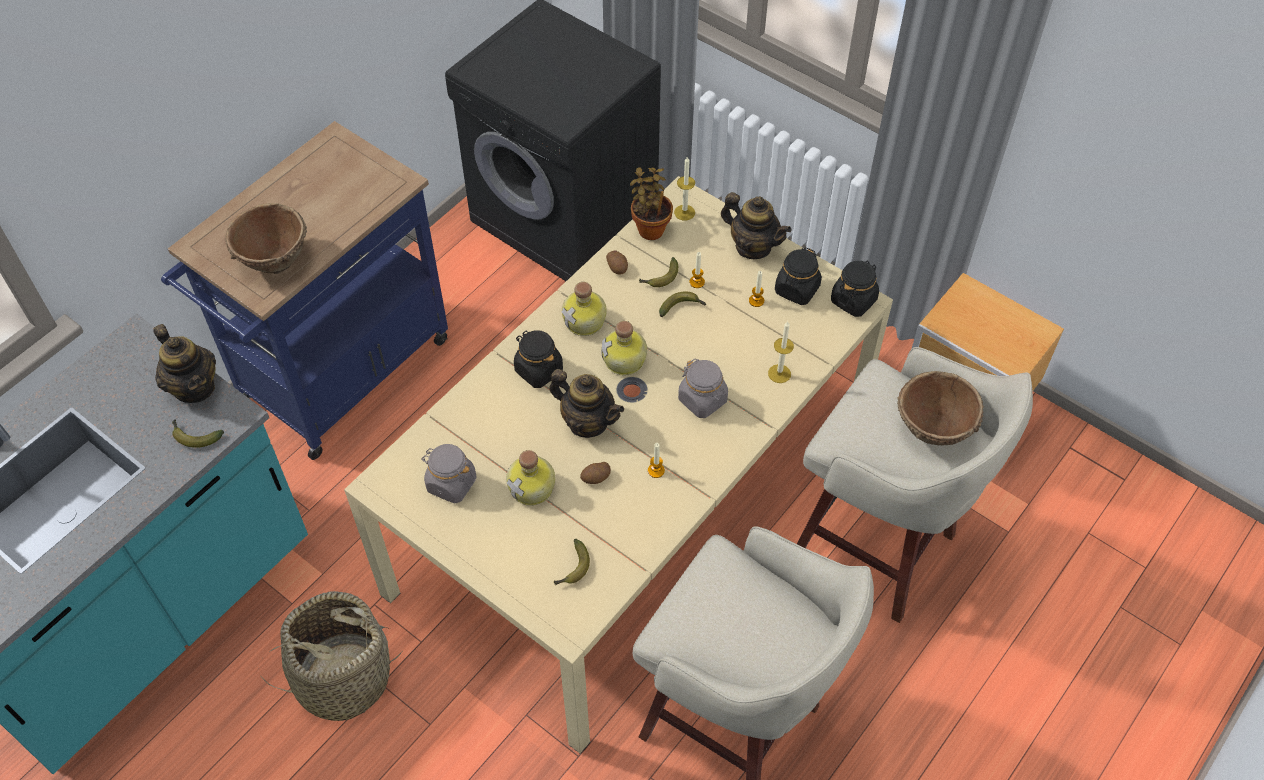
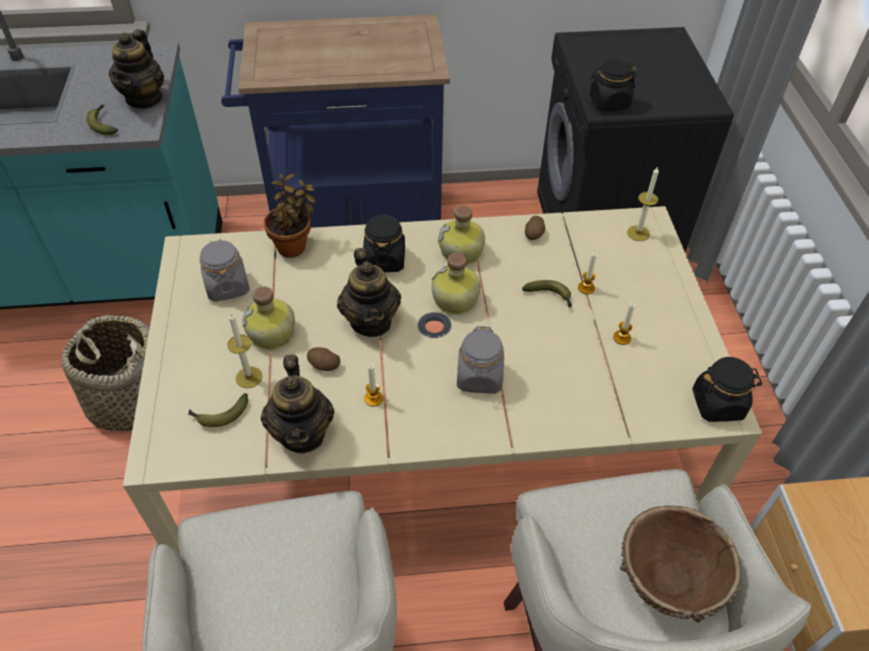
camera: 45 degrees right, 5 degrees down
brown bowl [225,203,307,274] -> none
potted plant [630,167,673,240] -> potted plant moved to [264,173,316,258]
banana [639,257,678,287] -> none
teapot [721,192,792,259] -> teapot moved to [261,354,334,453]
candle [768,321,794,383] -> candle moved to [227,313,263,388]
black jar [775,247,822,305] -> black jar moved to [589,58,637,112]

